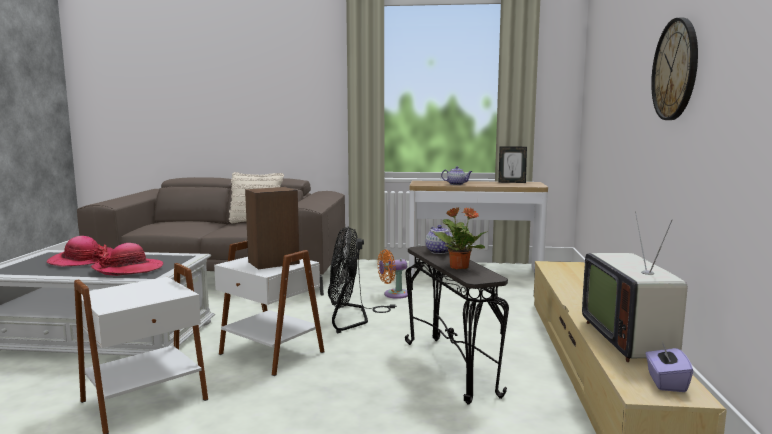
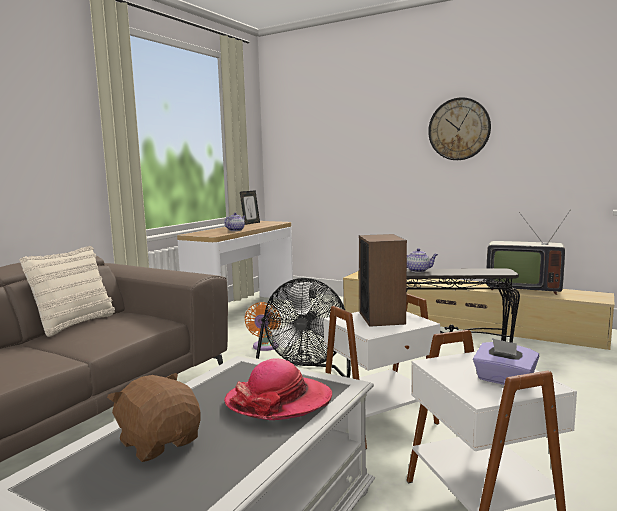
camera: 65 degrees left, 0 degrees up
hat [47,236,114,266] -> brown plush toy [107,373,201,462]
potted plant [433,208,488,269] -> none
purple tissue box [645,342,693,392] -> purple tissue box moved to [473,338,539,385]

